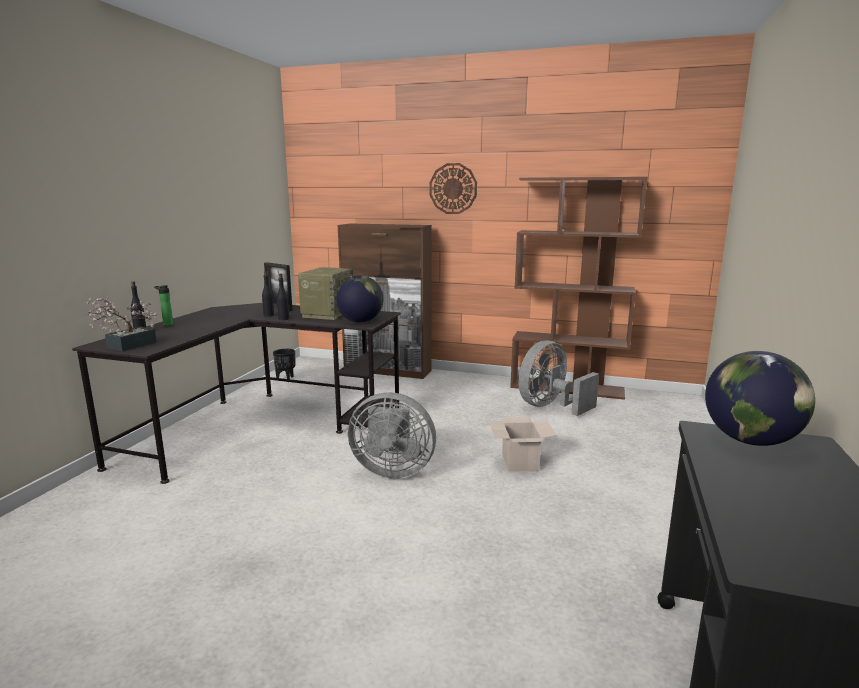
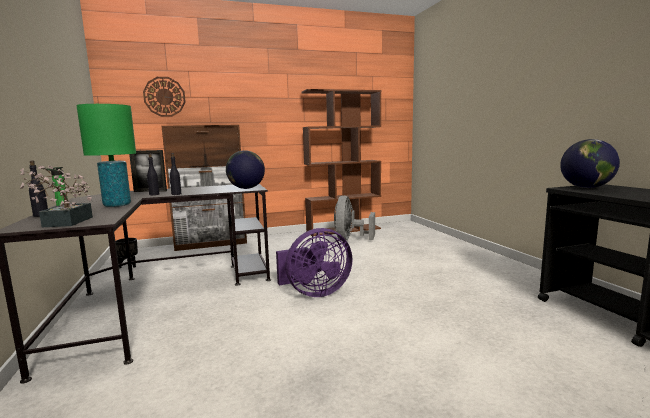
camera: 35 degrees left, 5 degrees down
radio [298,267,353,320] -> none
grey fan [348,392,436,479] -> purple fan [276,228,353,297]
wall clock [430,163,477,214] -> wall clock moved to [143,77,186,117]
cardboard box [489,417,556,472] -> none
none -> green table lamp [76,104,136,207]

